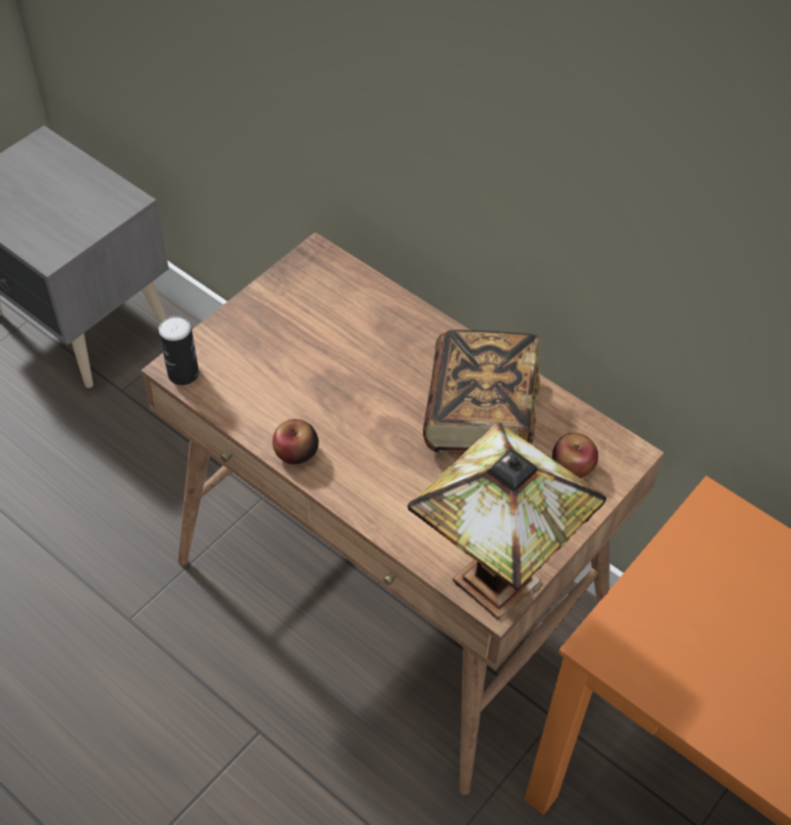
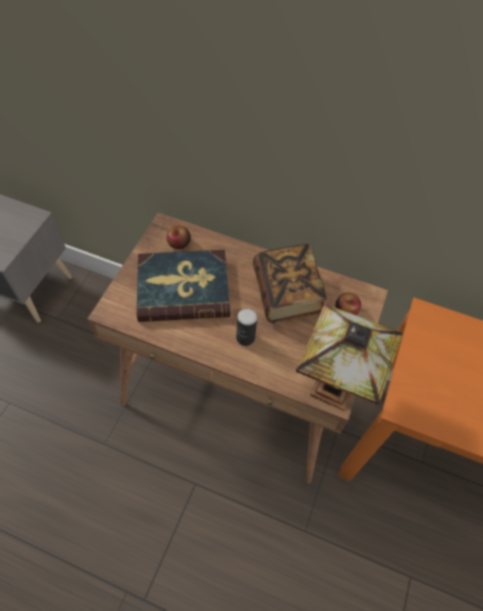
camera: 20 degrees left, 5 degrees up
can [159,316,199,385] -> can moved to [236,308,257,346]
apple [273,419,319,464] -> apple moved to [167,226,191,249]
none -> book [137,250,230,322]

